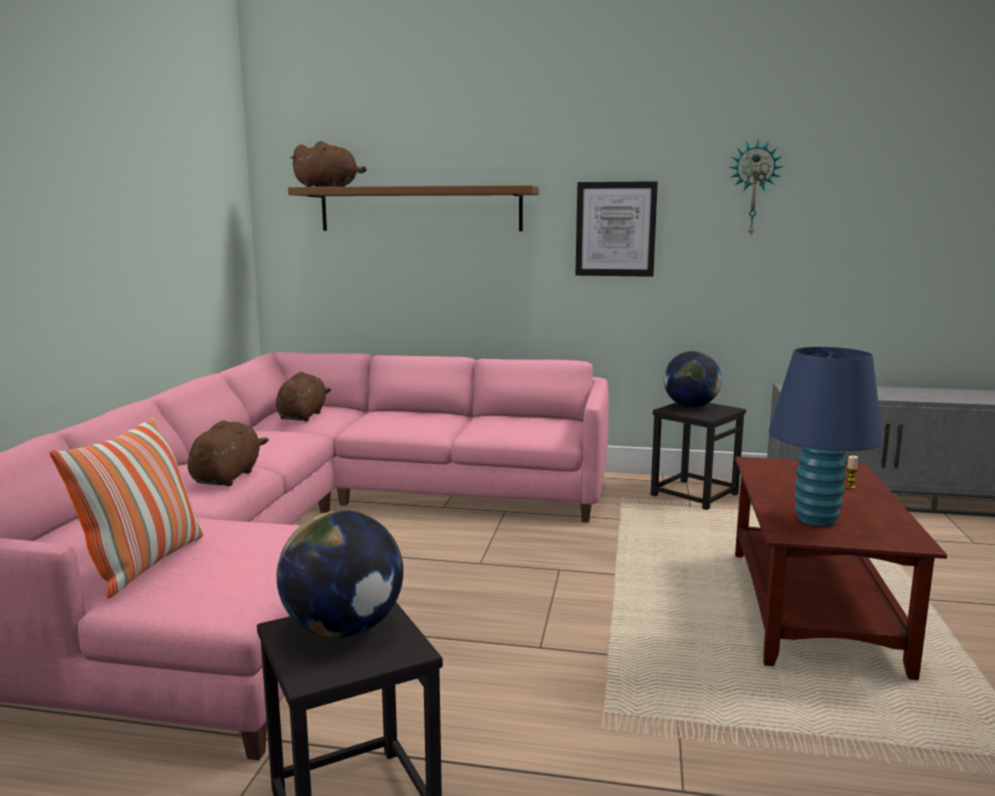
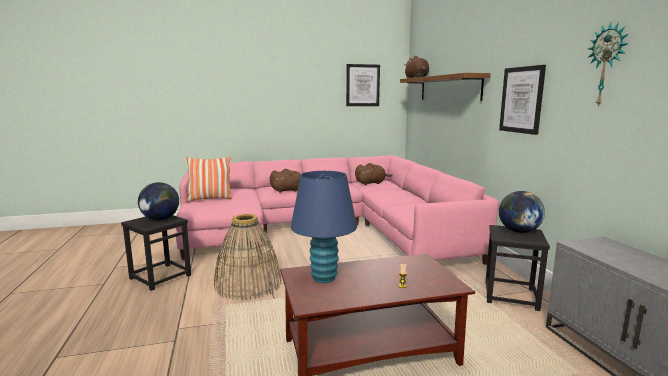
camera: 65 degrees right, 0 degrees up
none -> basket [214,214,281,300]
none -> picture [346,64,380,106]

